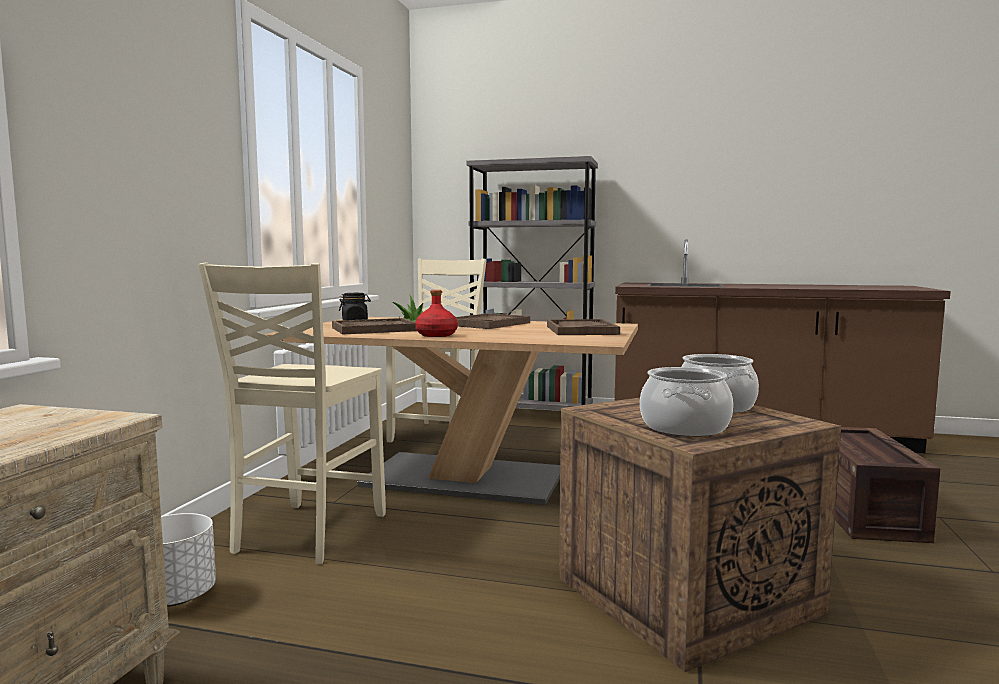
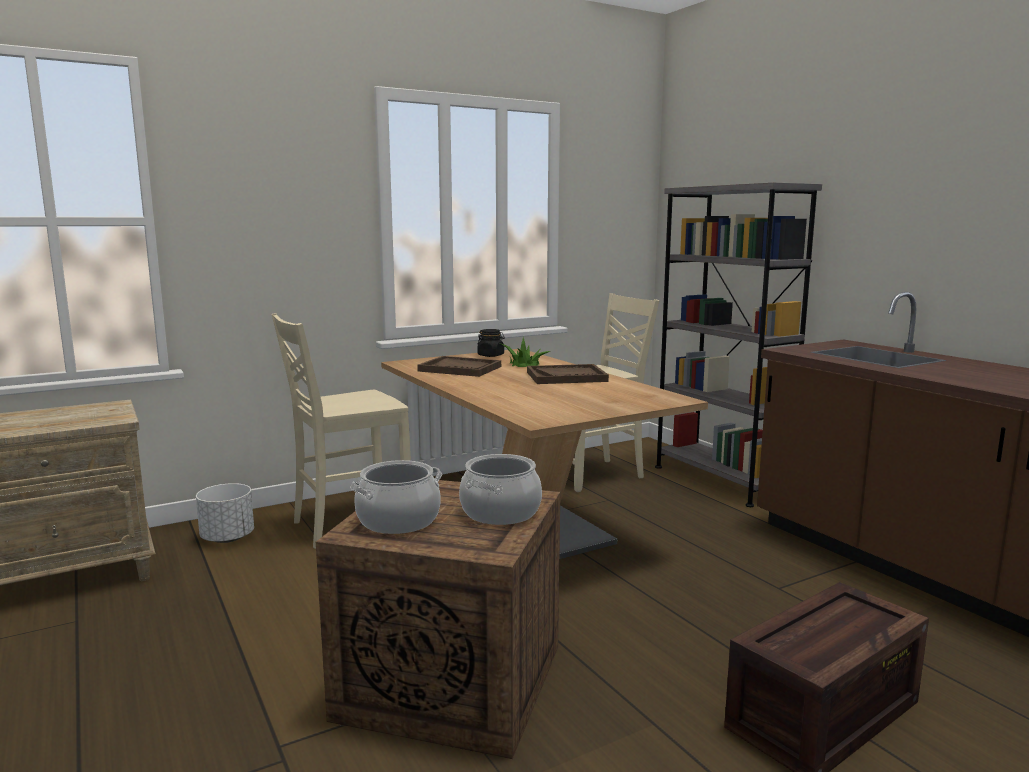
camera: 45 degrees right, 5 degrees up
red bottle [415,290,458,337] -> none
brown tray [547,319,620,335] -> none

